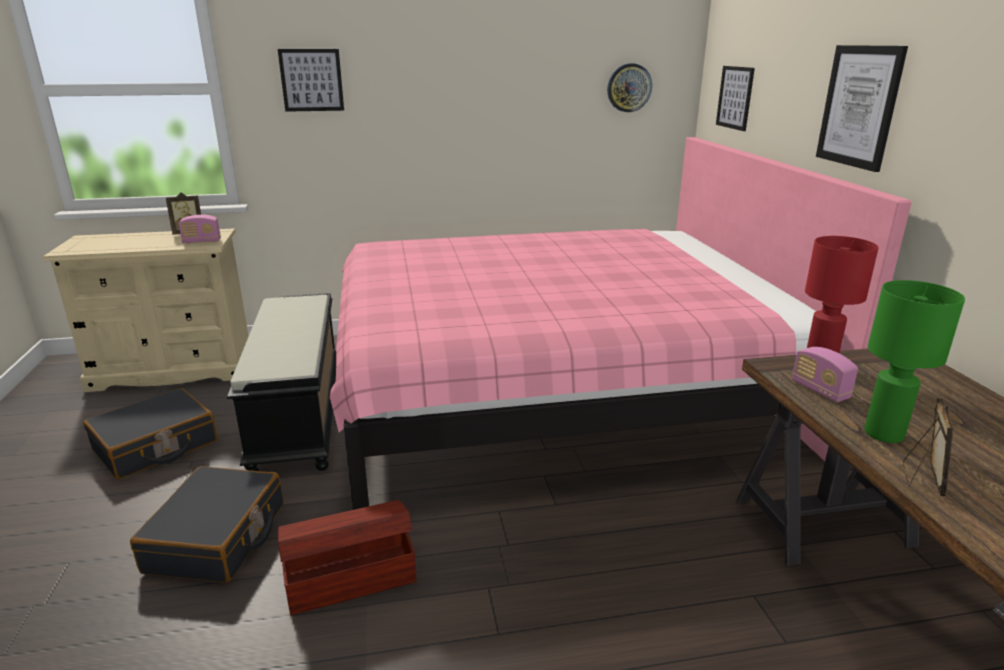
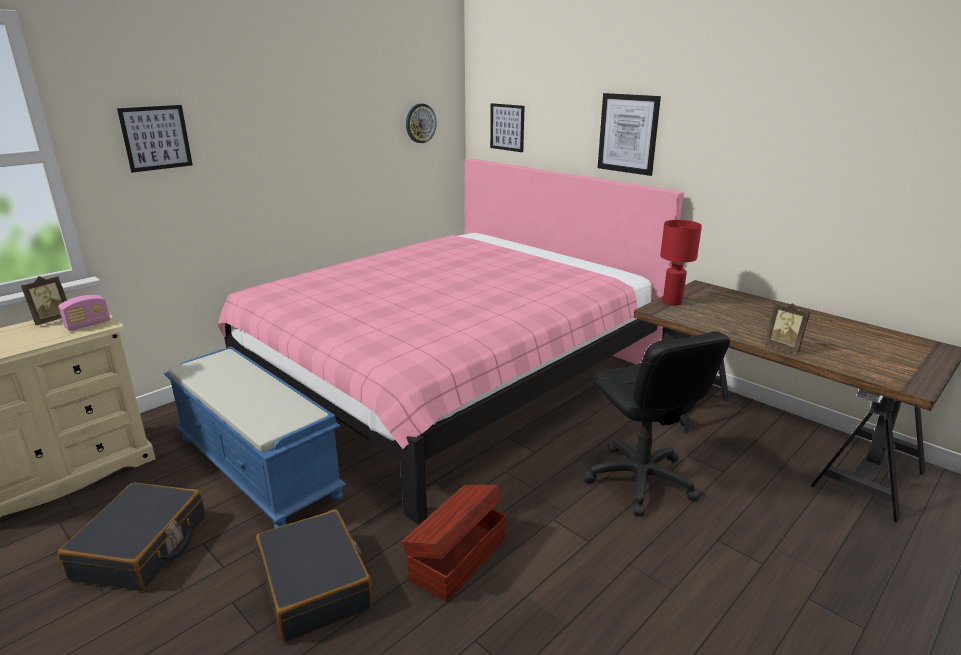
camera: 35 degrees left, 0 degrees up
black bench [227,293,336,471] -> blue bench [164,346,346,529]
radio [792,347,858,402] -> none
green table lamp [864,280,965,443] -> none
picture frame [903,399,953,496] -> picture frame turned 150 degrees clockwise [765,303,810,353]
none -> black office chair [583,331,730,516]

